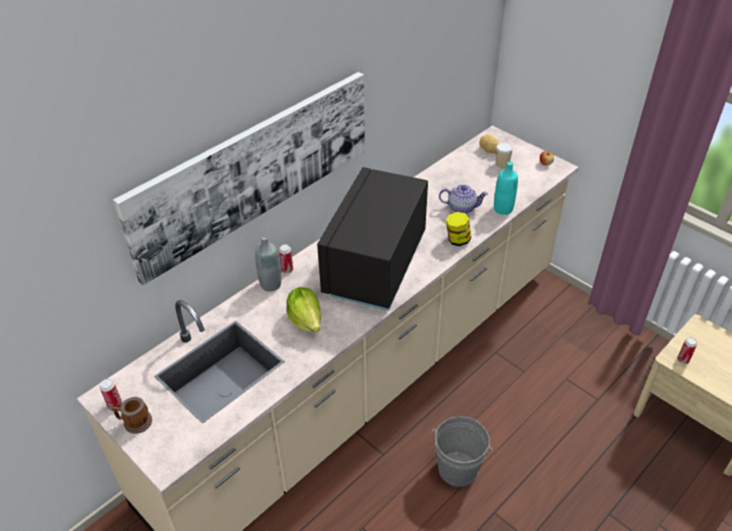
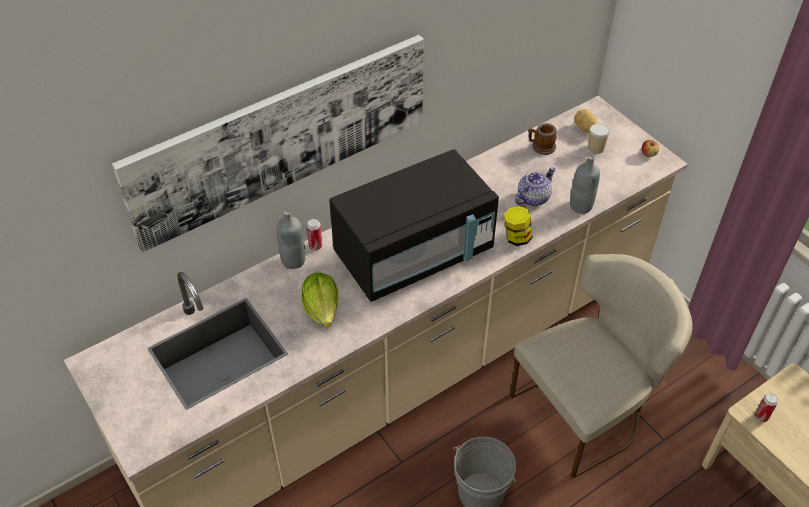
camera: 10 degrees right, 5 degrees up
can [100,379,122,410] -> none
mug [112,397,152,434] -> mug moved to [528,123,557,155]
black microwave [317,167,428,311] -> black microwave turned 150 degrees counterclockwise [329,149,499,302]
teapot [439,185,488,214] -> teapot turned 60 degrees counterclockwise [515,167,556,206]
turquoise bottle [494,162,518,215] -> grey bottle [570,155,600,214]
none -> beige chair [510,254,693,478]

